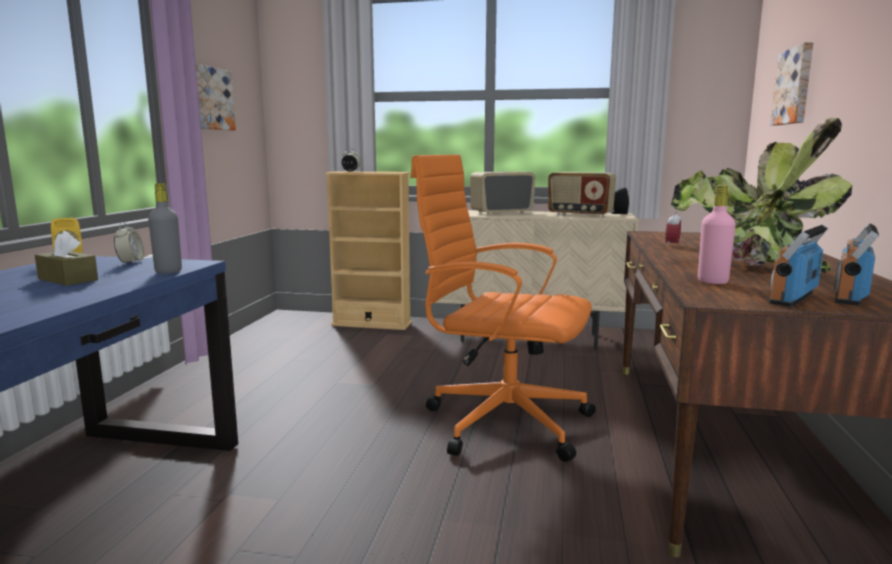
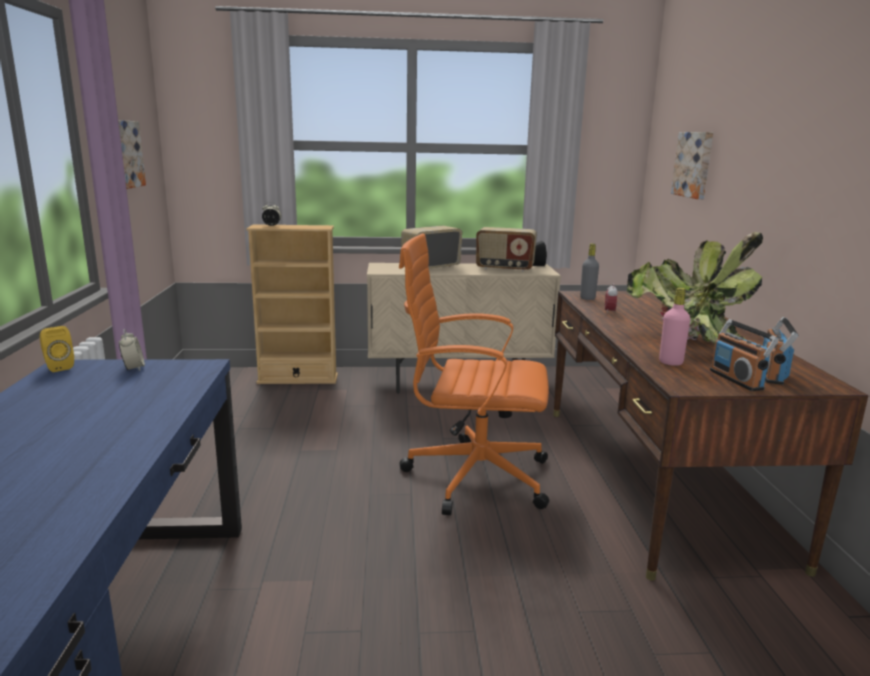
camera: 15 degrees left, 5 degrees up
brown tissue box [35,231,98,286] -> none
grey bottle [148,183,182,274] -> grey bottle moved to [580,244,599,300]
radio [769,225,828,307] -> radio turned 45 degrees counterclockwise [710,319,779,391]

